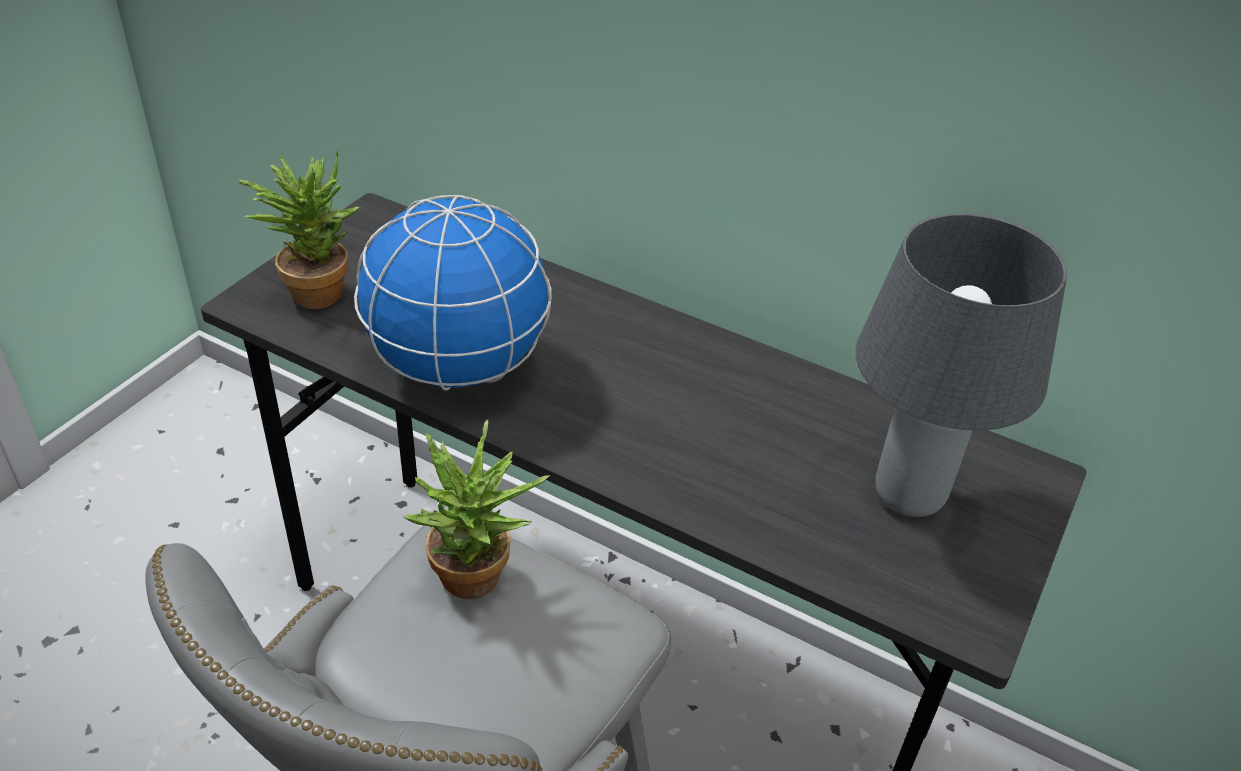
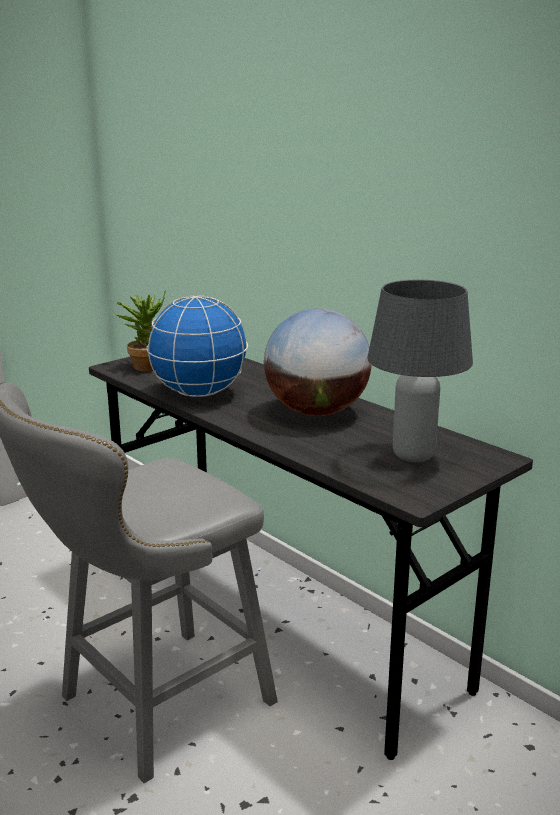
camera: 20 degrees right, 20 degrees down
potted plant [404,420,549,599] -> none
none -> globe [264,308,372,416]

